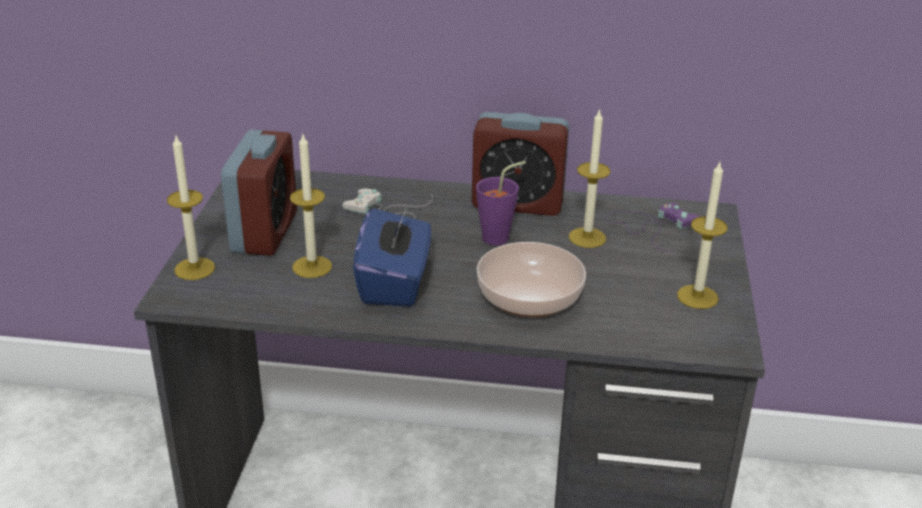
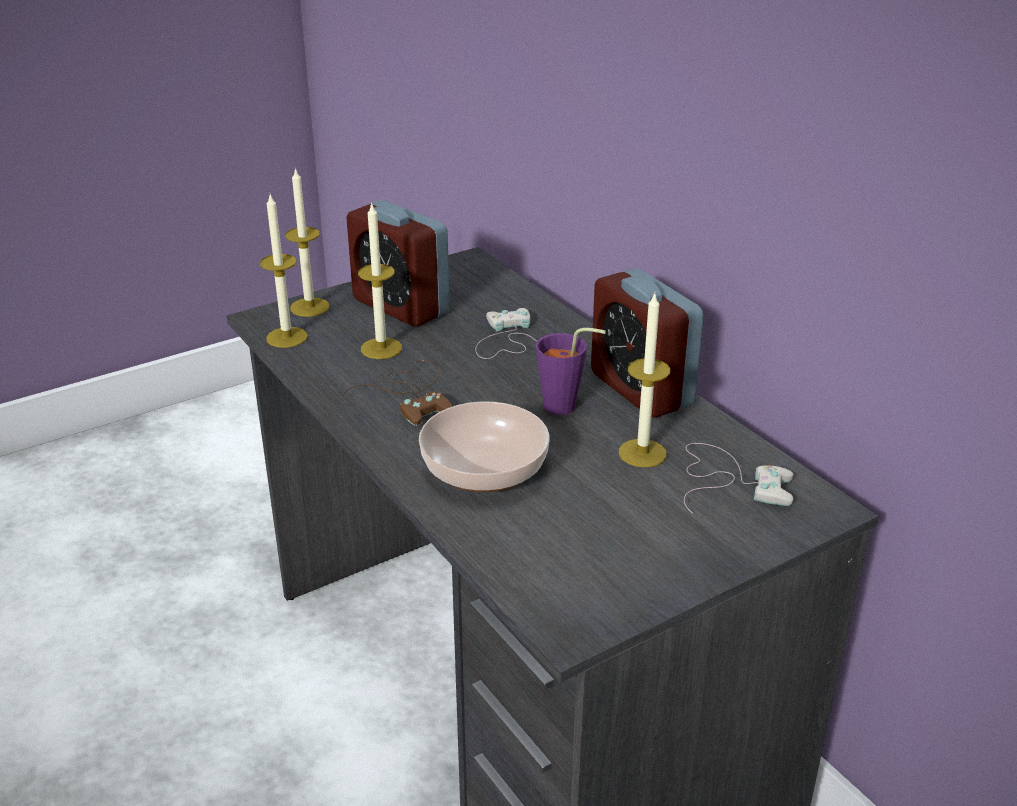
camera: 50 degrees right, 0 degrees up
alarm clock [221,130,297,256] -> alarm clock turned 75 degrees clockwise [347,200,450,326]
blue tissue box [353,204,431,307] -> brown game controller [342,360,453,426]
purple game controller [605,203,700,252] -> white game controller [684,443,794,514]
candle [677,162,728,309] -> candle moved to [260,195,308,348]

